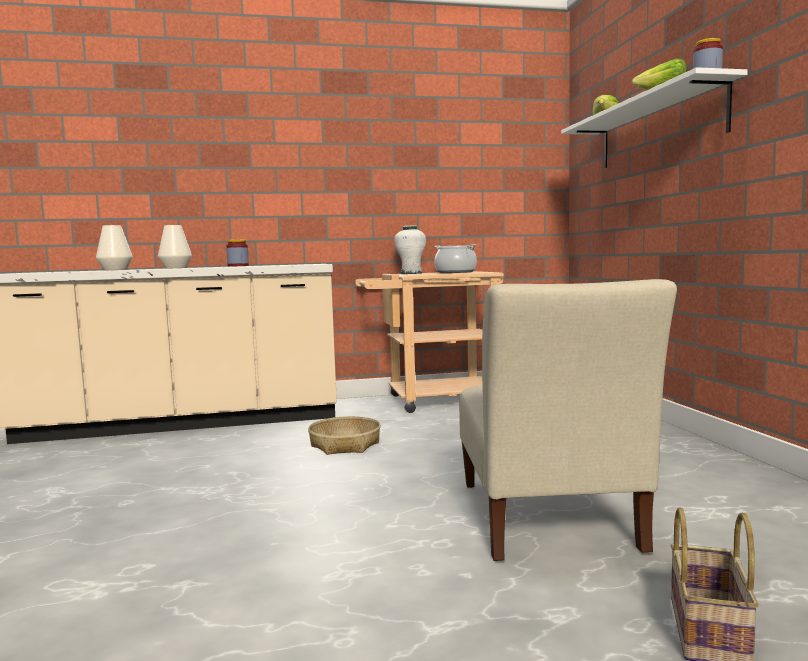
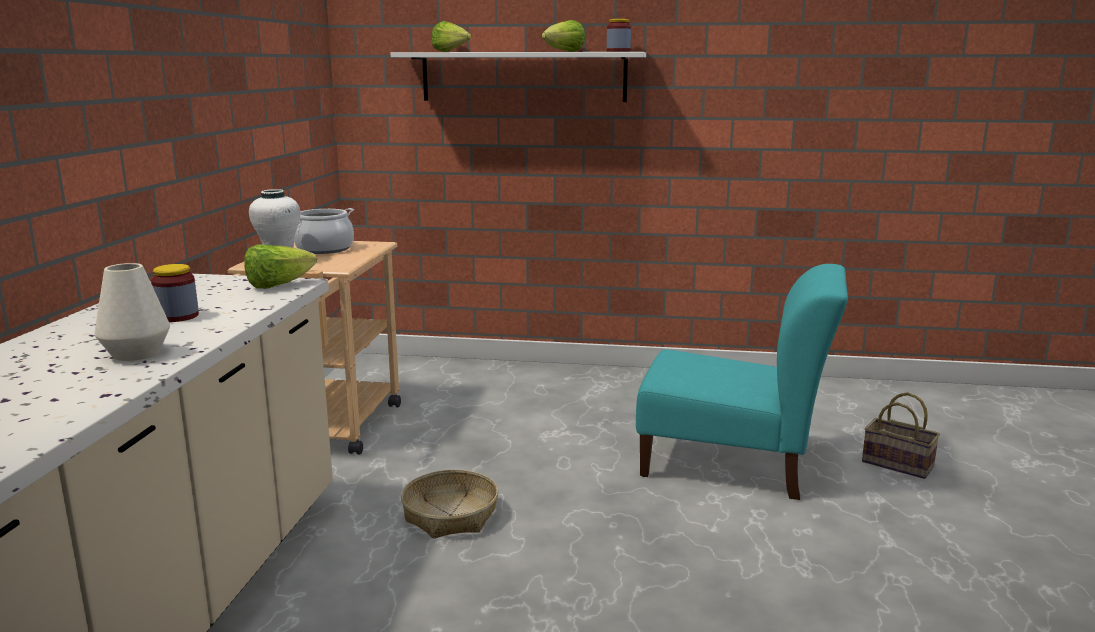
camera: 70 degrees left, 10 degrees up
white vase [96,225,133,270] -> none
beige chair [459,279,677,561] -> turquoise chair [636,264,848,500]
none -> lettuce [244,244,317,289]

